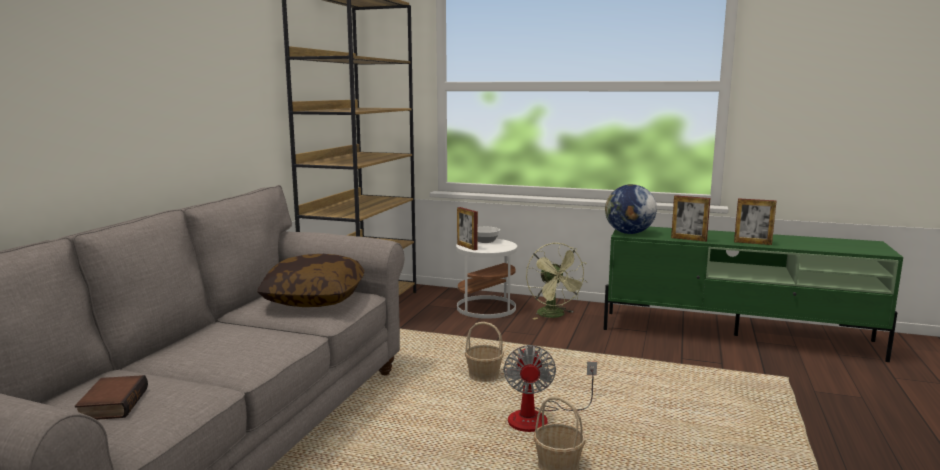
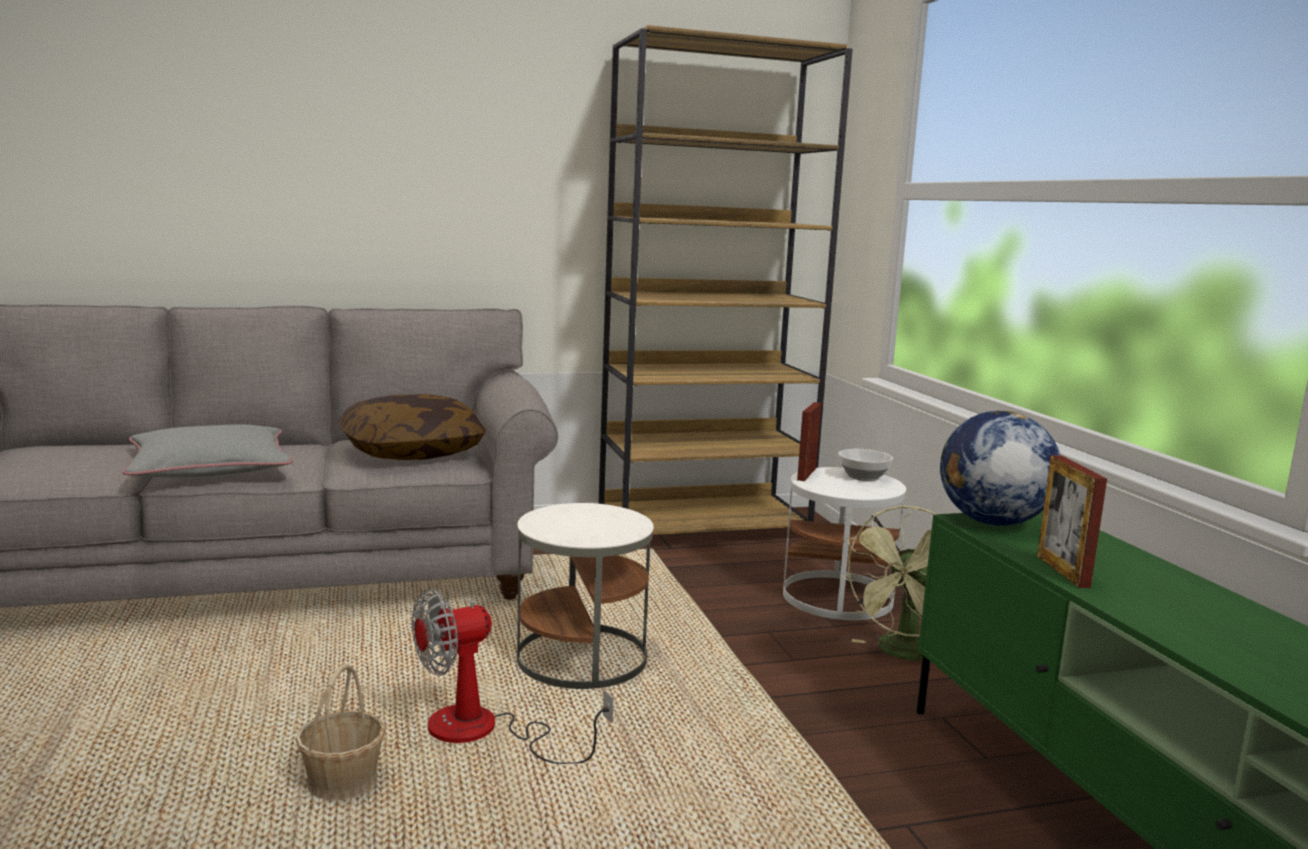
camera: 55 degrees right, 0 degrees up
book [75,375,148,420] -> none
basket [465,322,504,382] -> white side table [517,503,654,689]
picture frame [734,198,777,245] -> none
none -> grey pillow [122,424,293,477]

